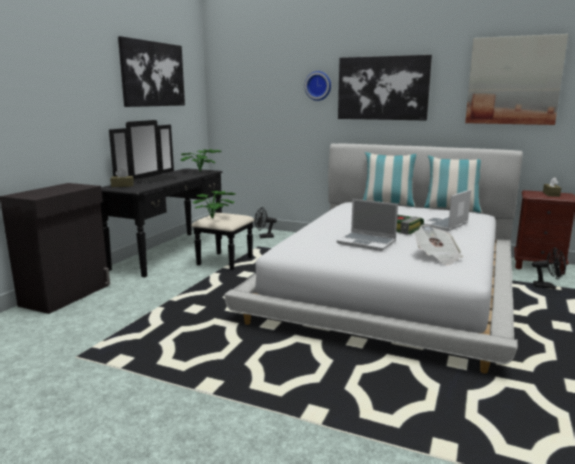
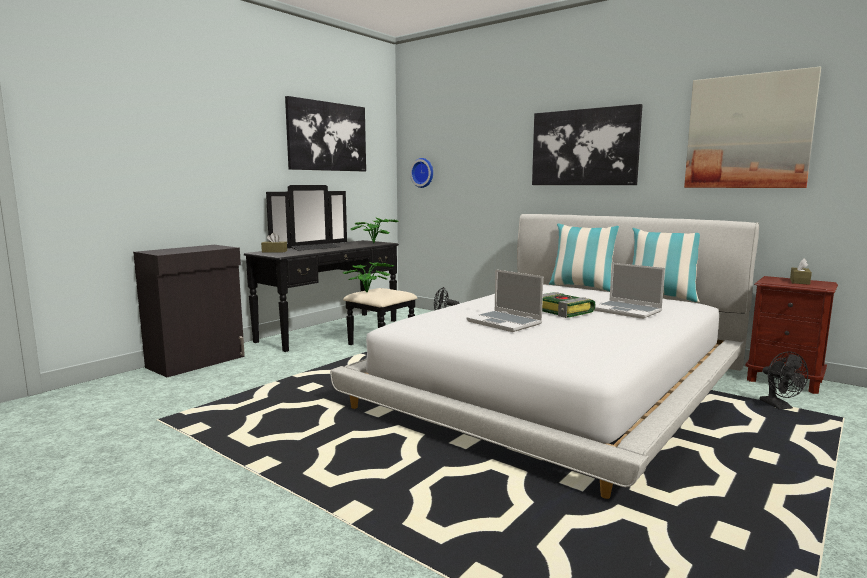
camera: 15 degrees right, 5 degrees down
wall clock [304,71,331,101] -> wall clock moved to [410,158,433,188]
newspaper [414,225,463,265] -> none
laptop [424,190,471,231] -> laptop turned 105 degrees counterclockwise [594,263,665,319]
black fan [532,247,566,289] -> black fan turned 45 degrees clockwise [760,351,808,410]

